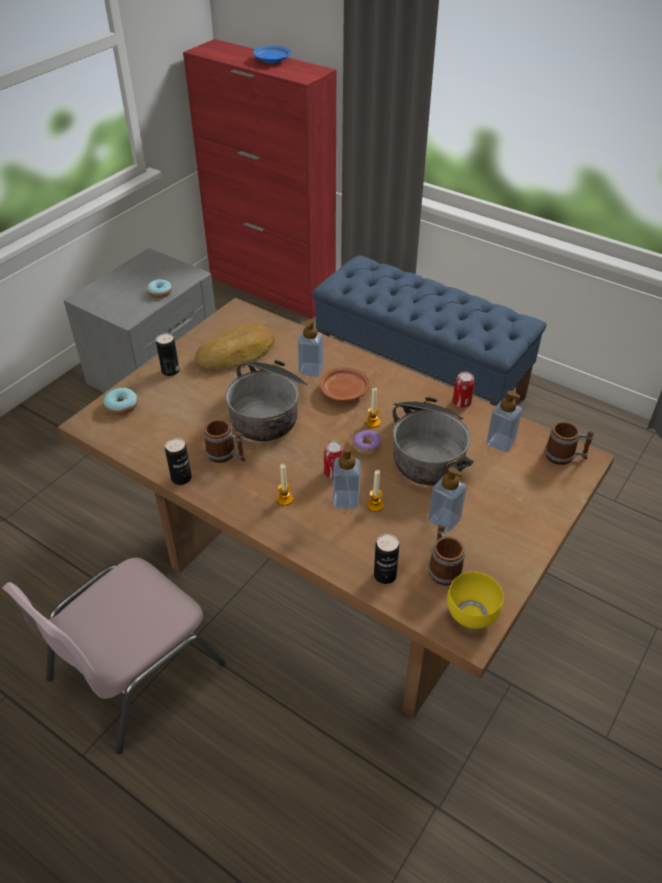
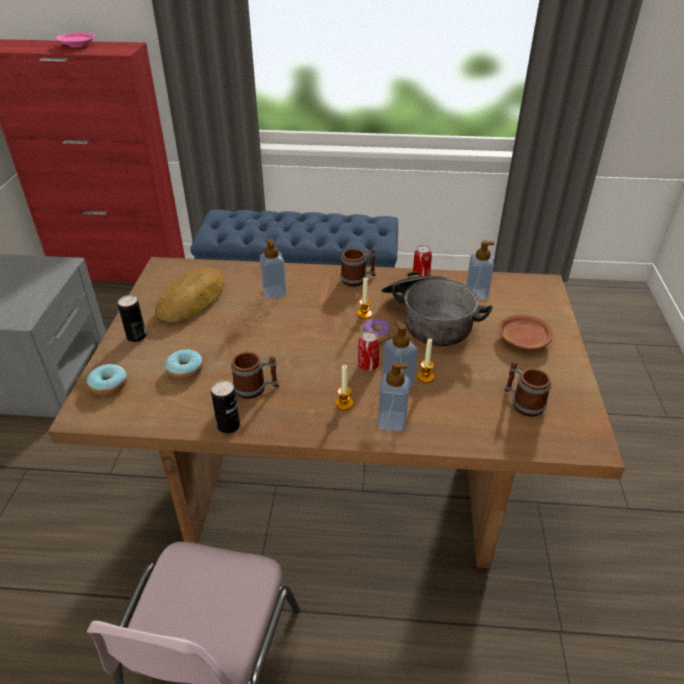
camera: 30 degrees left, 5 degrees down
donut [147,279,172,298] -> donut moved to [165,349,203,380]
cooking pot [225,360,308,441] -> none
blue plate [253,46,291,64] -> pink plate [56,32,95,47]
brown plate [320,368,370,401] -> brown plate moved to [499,315,553,350]
can [374,534,399,584] -> none
soap dispenser [428,467,467,532] -> soap dispenser moved to [378,362,410,431]
yellow bowl [447,572,503,629] -> none
mug [545,421,594,465] -> mug moved to [340,248,376,287]

